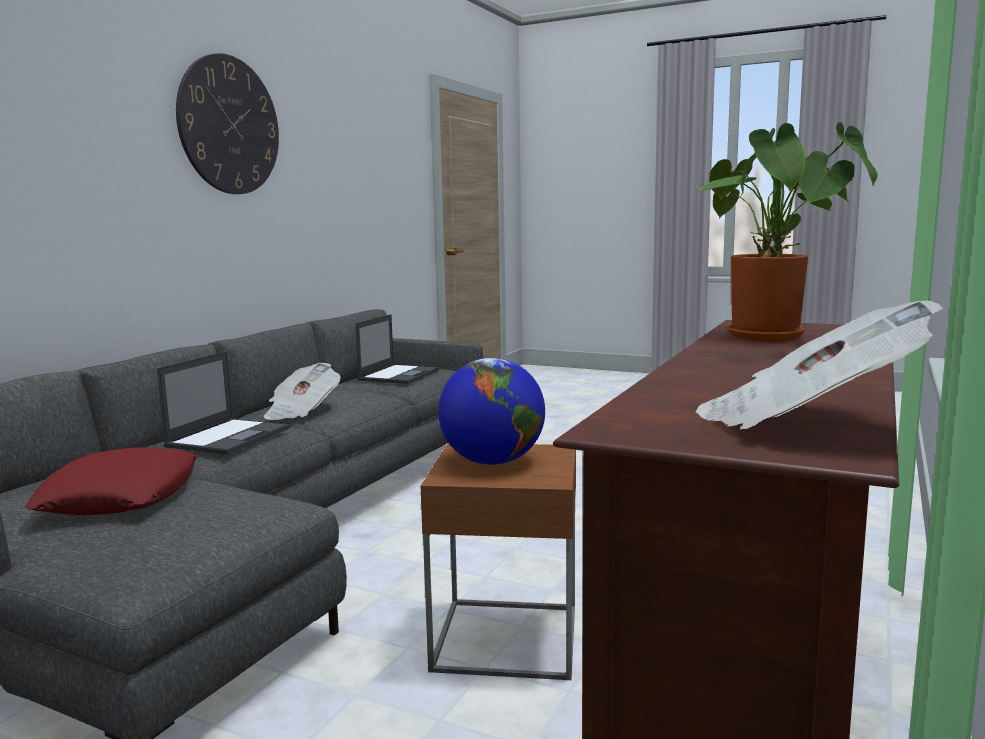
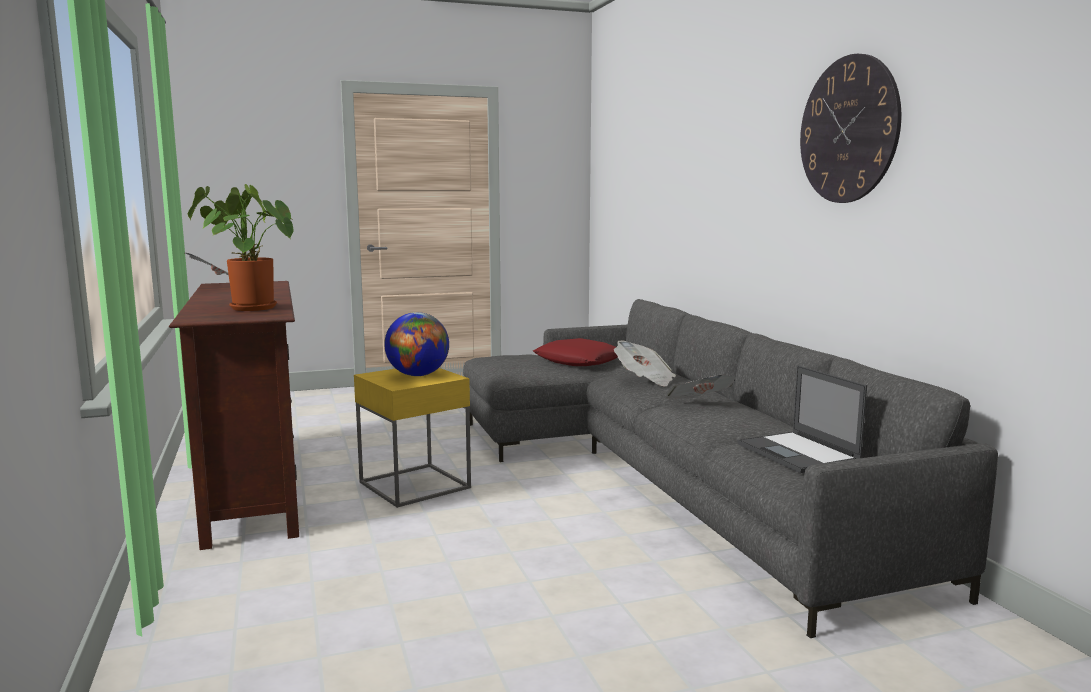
camera: 135 degrees right, 0 degrees up
laptop [157,351,290,455] -> newspaper [614,340,676,387]
brown side table [421,443,576,680] -> yellow side table [354,368,471,508]

